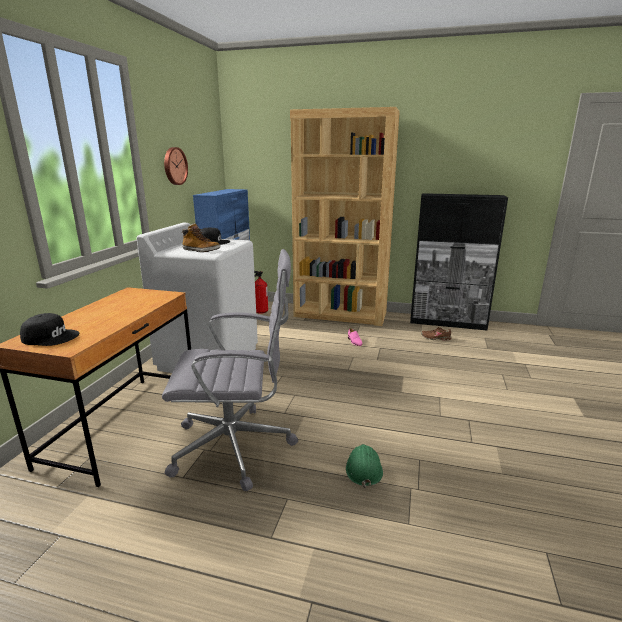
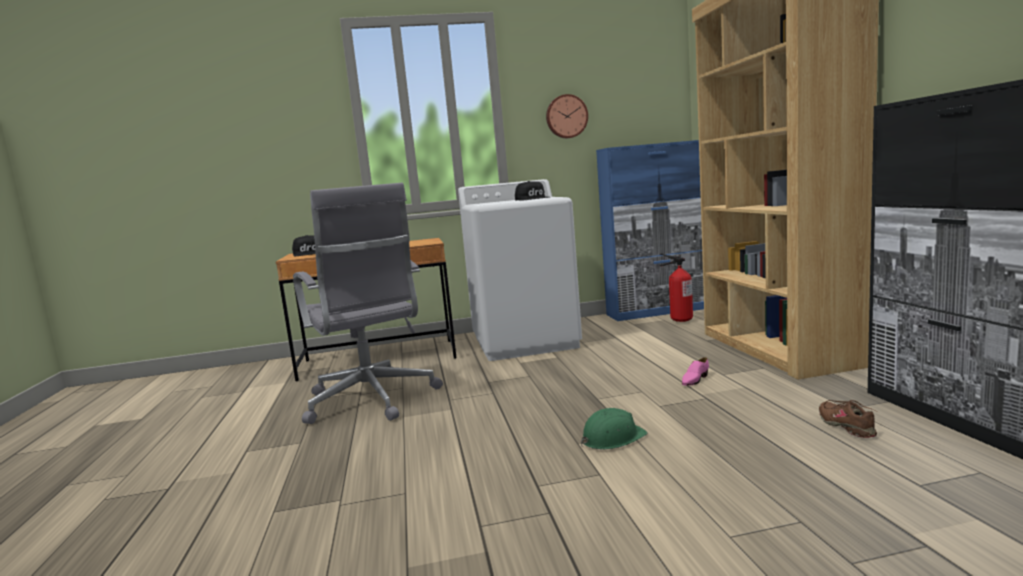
camera: 65 degrees right, 10 degrees down
boot [182,223,220,252] -> none
green hard hat [346,444,383,488] -> green hard hat moved to [581,408,647,449]

